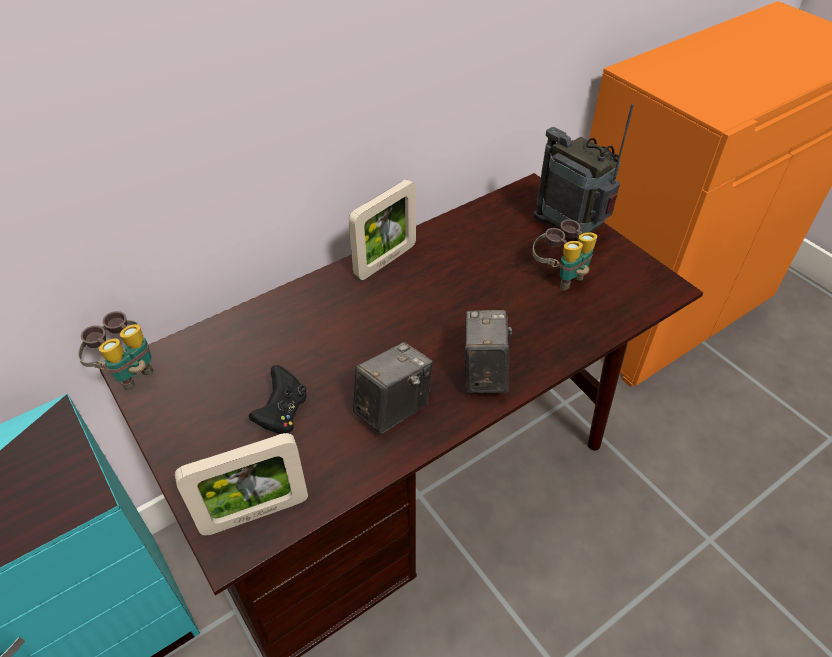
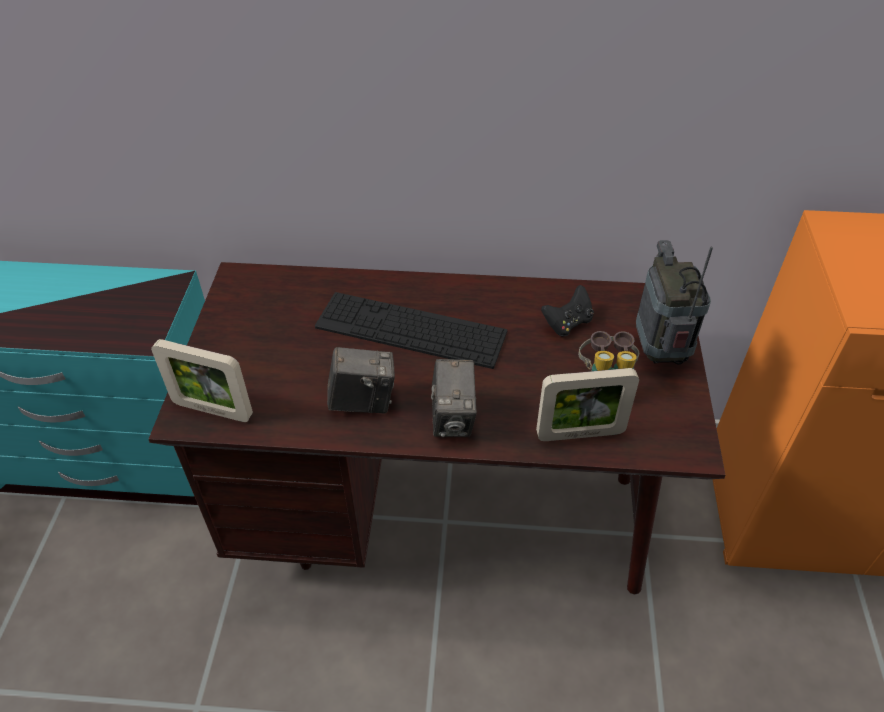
camera: 40 degrees right, 0 degrees up
binoculars [78,311,154,391] -> none
black game controller [249,365,307,434] -> black game controller moved to [541,285,594,337]
picture frame [349,179,416,280] -> picture frame moved to [536,368,639,441]
camera [465,310,512,393] -> camera turned 135 degrees clockwise [431,359,477,437]
none -> keyboard [315,292,507,369]

